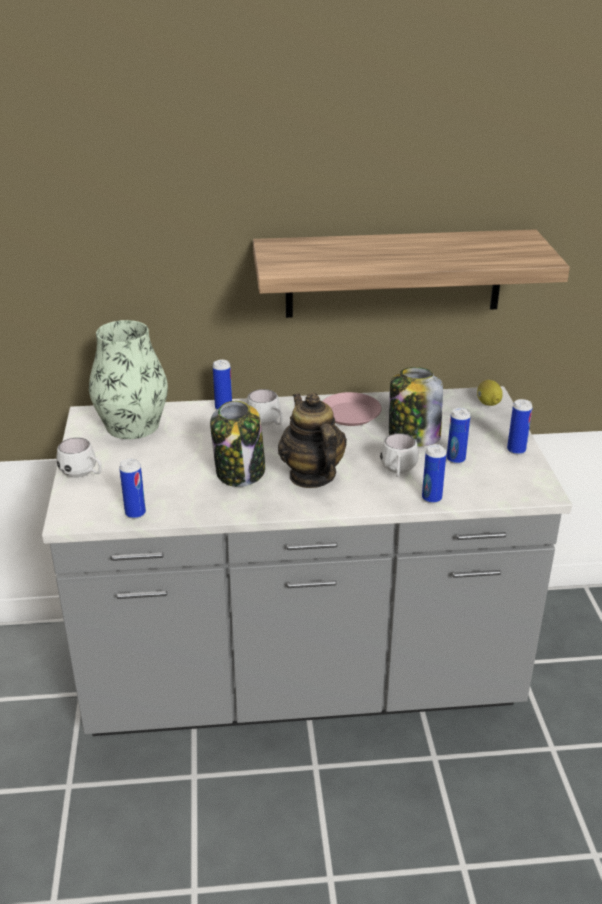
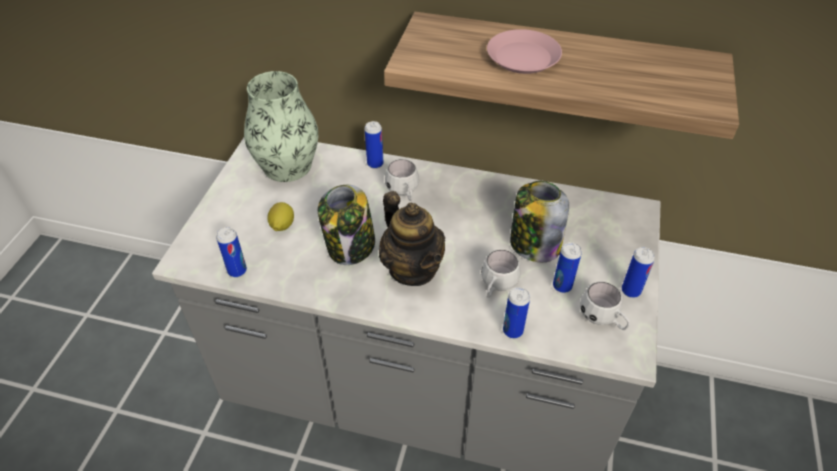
camera: 20 degrees right, 15 degrees up
white mug [56,438,101,478] -> white mug moved to [580,282,630,330]
teapot [278,392,347,488] -> teapot turned 150 degrees clockwise [379,191,445,286]
pink plate [323,392,382,426] -> pink plate moved to [487,29,562,74]
lemon [477,380,503,406] -> lemon moved to [267,202,294,231]

